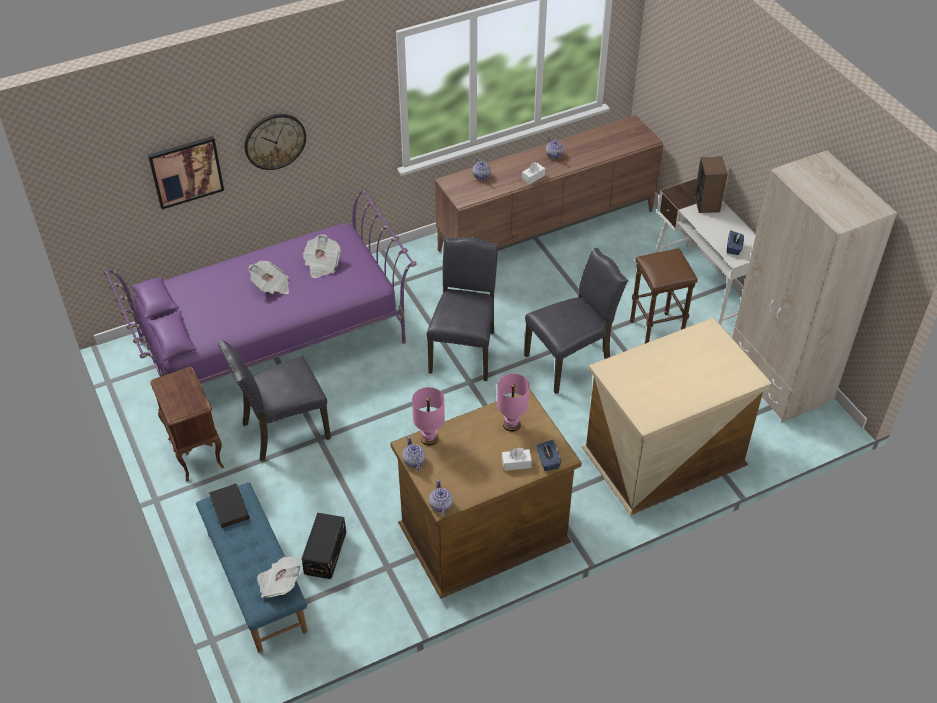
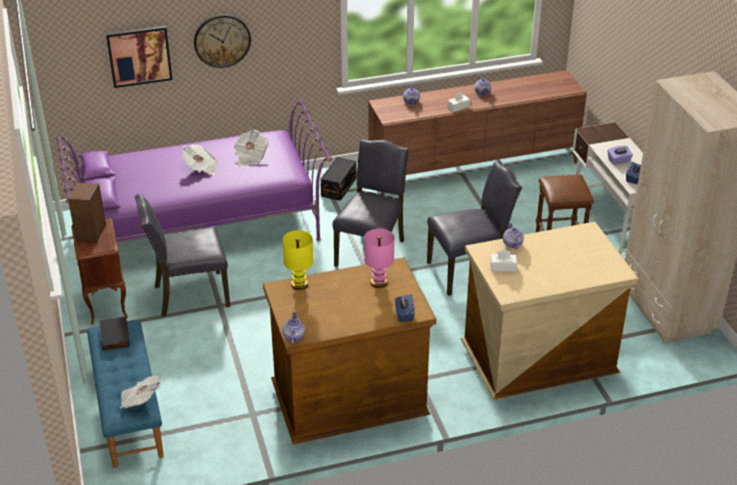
camera: 10 degrees right, 10 degrees down
black storage box [301,513,346,579] -> black storage box moved to [320,157,357,201]
teapot [402,436,426,471] -> teapot moved to [503,222,524,249]
pink table lamp [412,387,445,446] -> yellow table lamp [282,230,313,290]
white tissue box [502,448,532,471] -> white tissue box moved to [490,249,517,271]
speaker [694,157,728,213] -> speaker moved to [68,182,106,242]
none -> purple tissue box [607,146,633,165]

